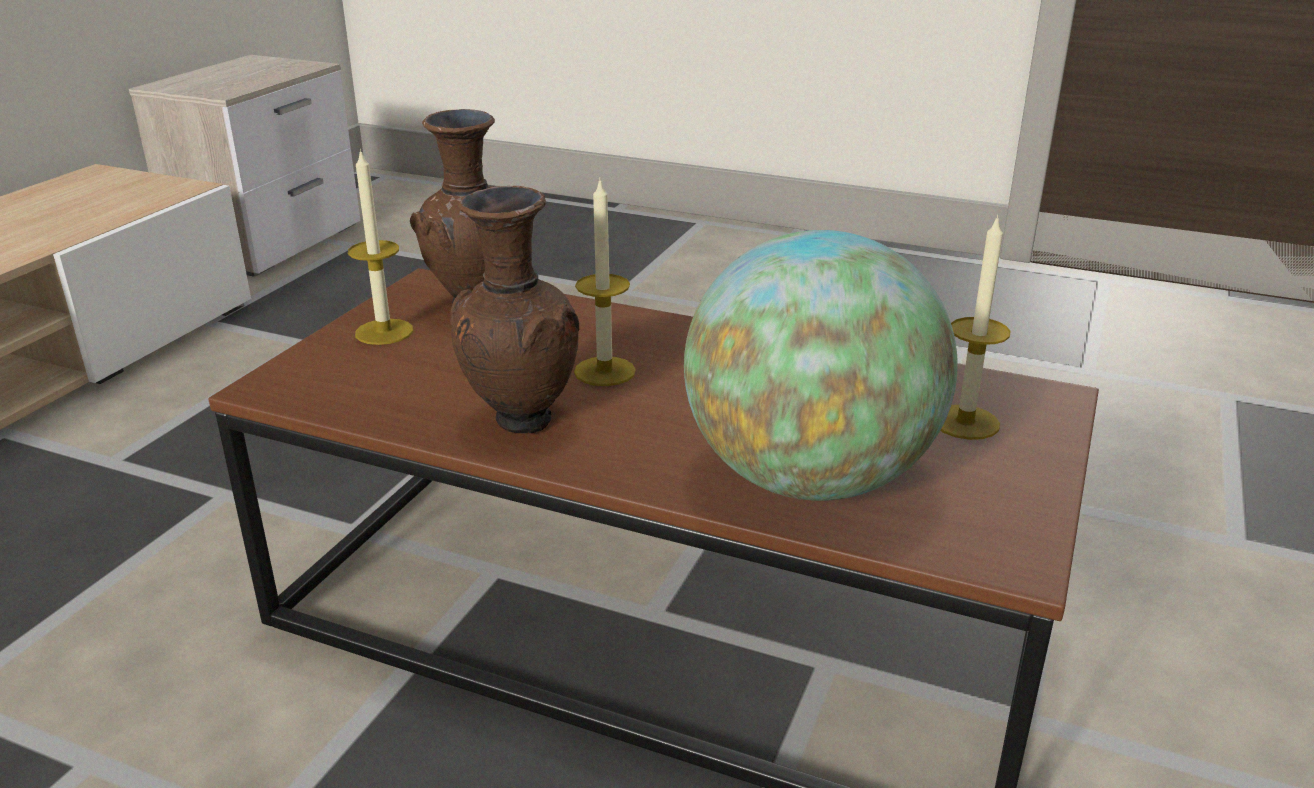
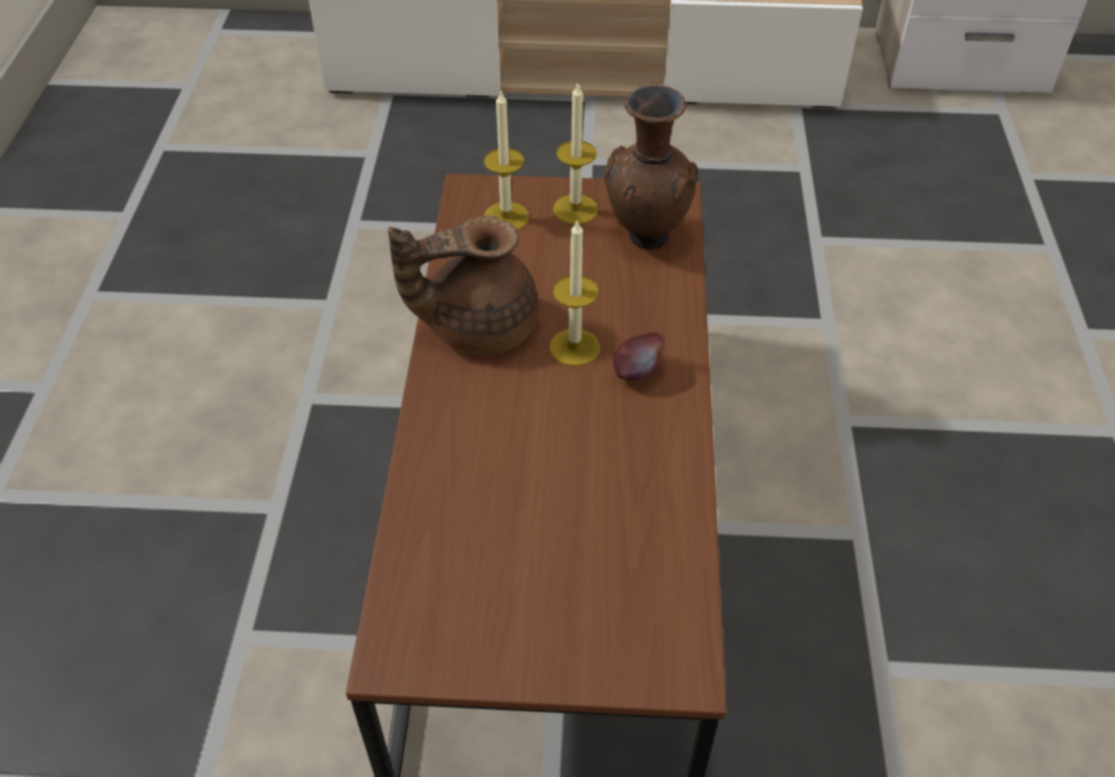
camera: 70 degrees right, 20 degrees up
brown vase [450,186,579,434] -> brown teapot [388,216,539,355]
globe [684,230,958,501] -> none
candle [940,215,1011,440] -> candle moved to [484,91,529,230]
none -> apple [613,332,665,380]

